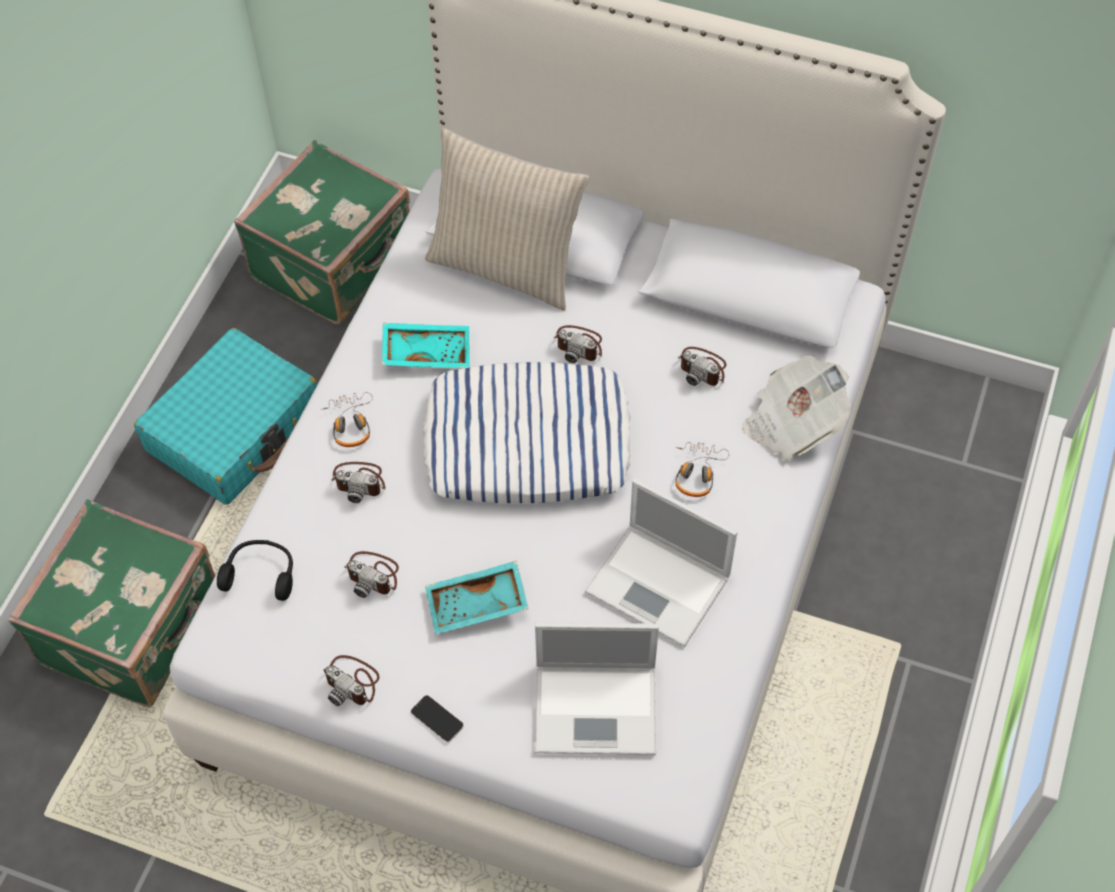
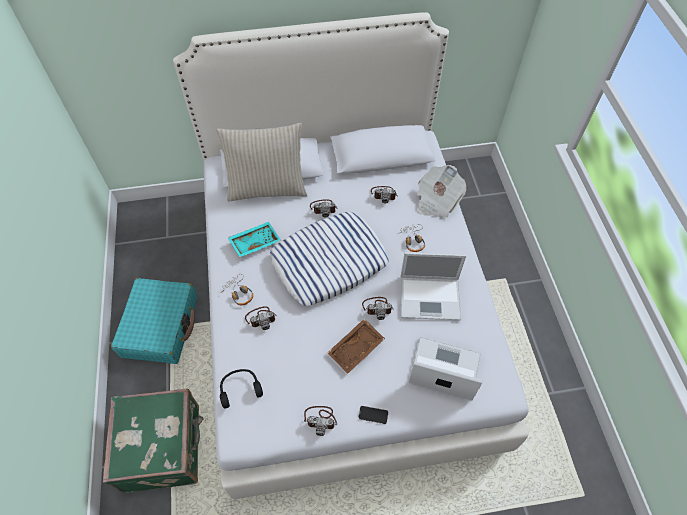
camera: 30 degrees left, 0 degrees up
green suitcase [234,140,410,324] -> none
camera [344,551,399,598] -> camera moved to [362,297,394,320]
turquoise tray [425,561,528,634] -> brown tray [327,319,385,374]
laptop [534,622,659,755] -> laptop turned 135 degrees counterclockwise [409,337,483,401]

